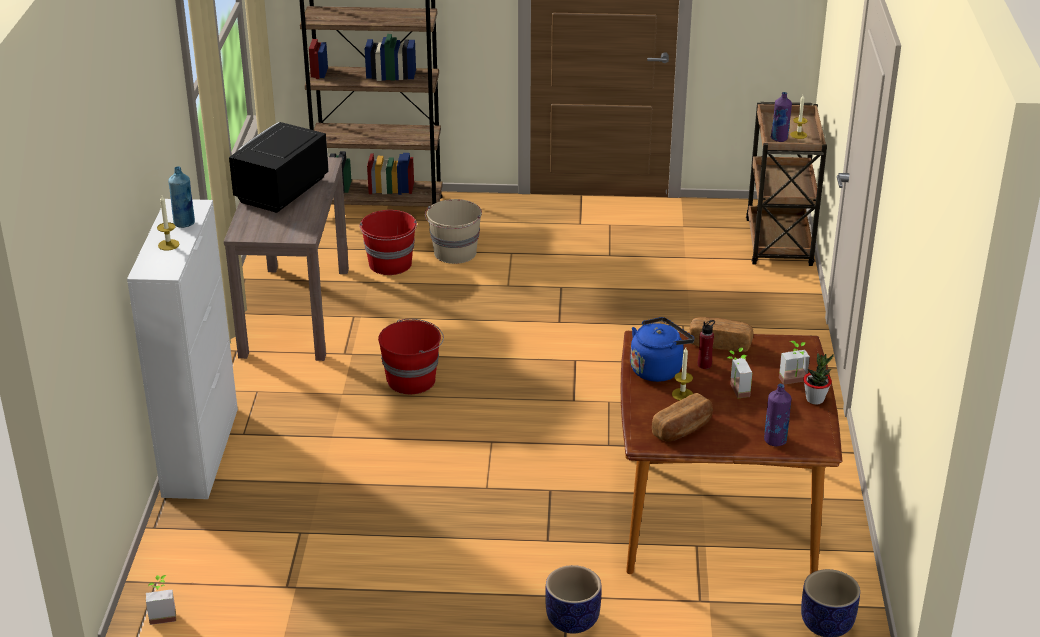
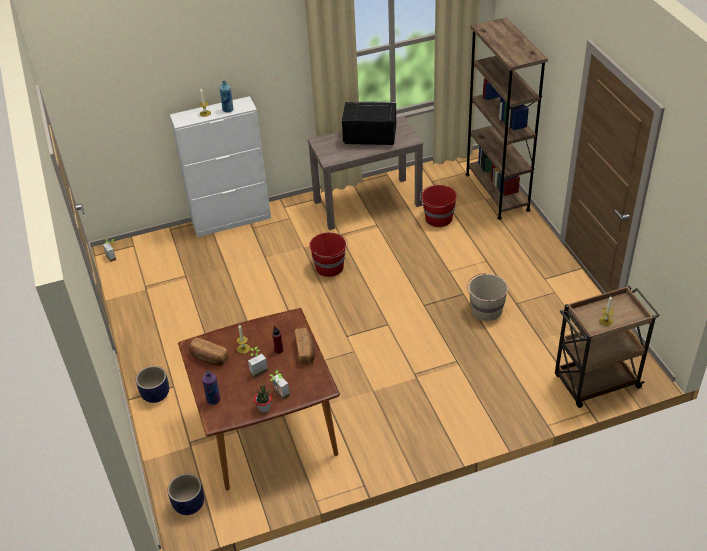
camera: 70 degrees right, 10 degrees up
beige bucket [425,199,482,264] -> beige bucket moved to [467,273,508,321]
blue kettle [630,317,695,382] -> none
purple bottle [771,92,792,142] -> none

